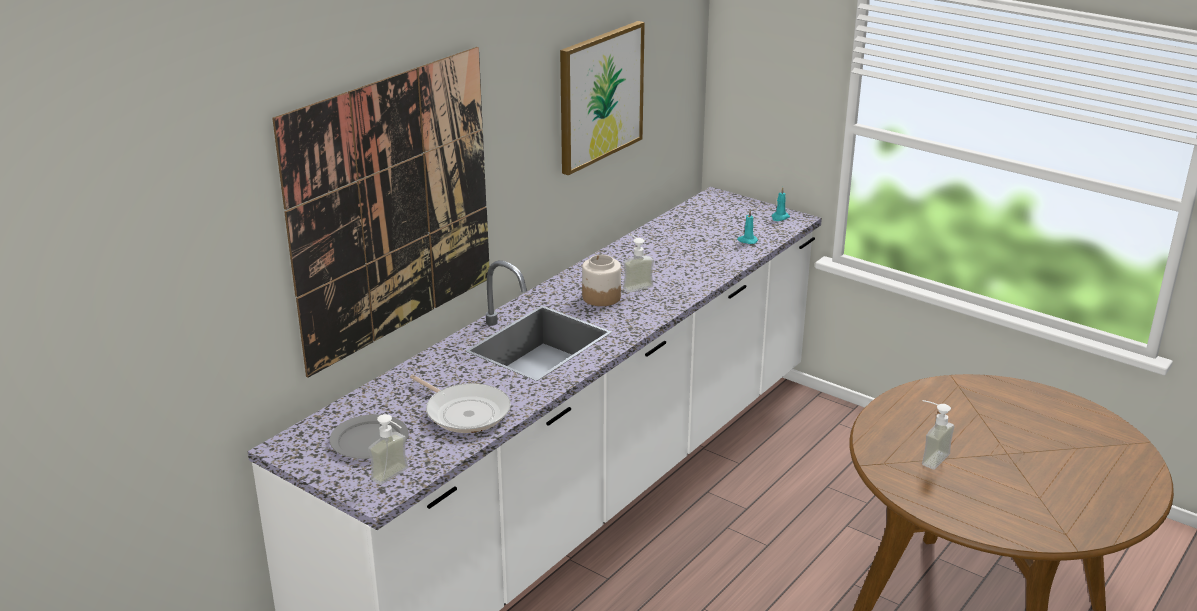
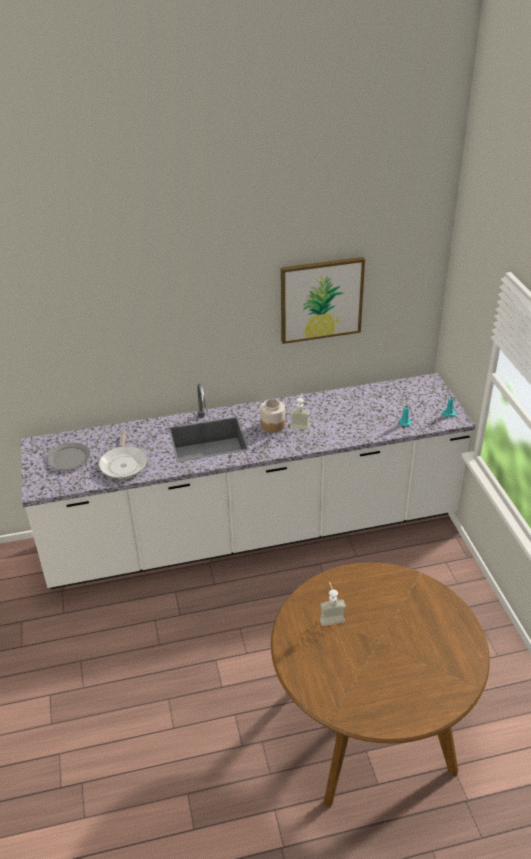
camera: 40 degrees right, 10 degrees up
picture [272,47,489,378] -> none
soap dispenser [368,414,408,485] -> none

